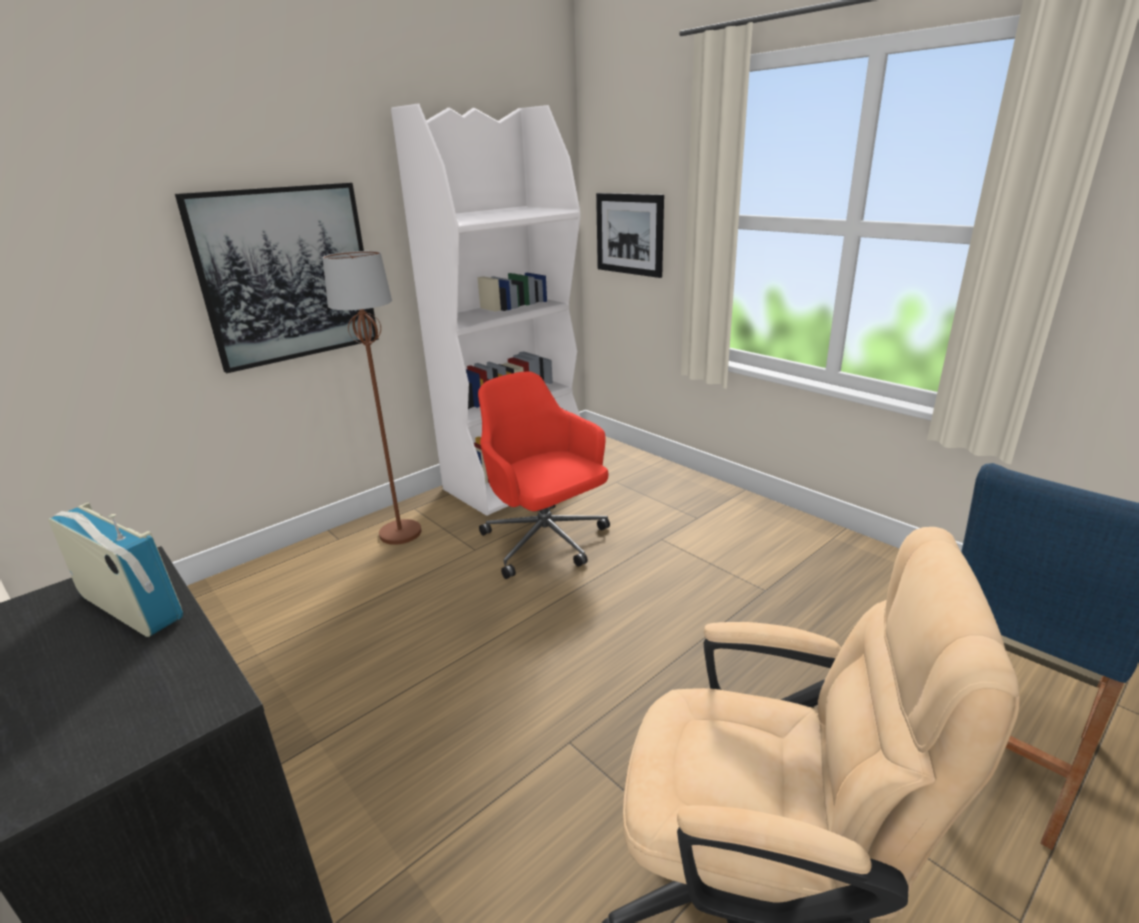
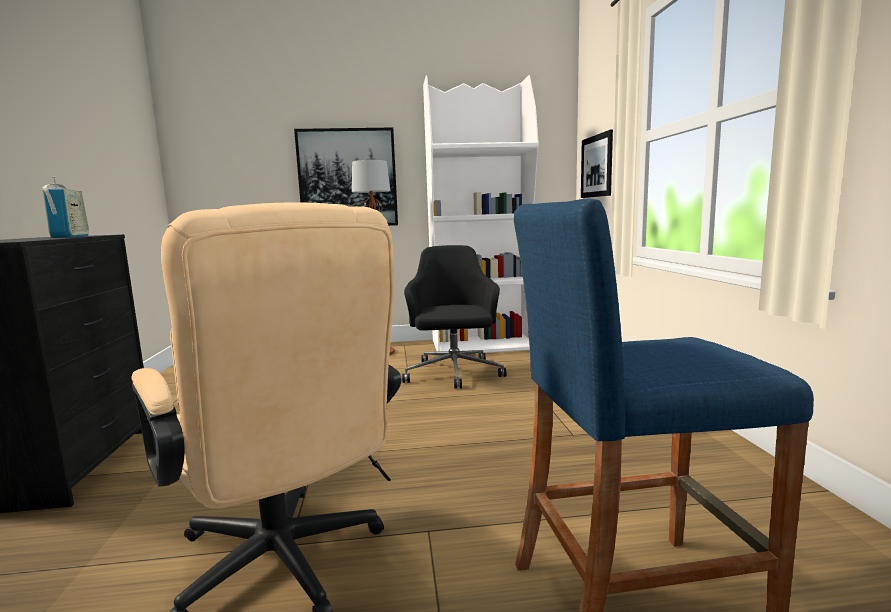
camera: 35 degrees right, 15 degrees down
red office chair [478,372,610,579] -> black office chair [402,245,506,388]

